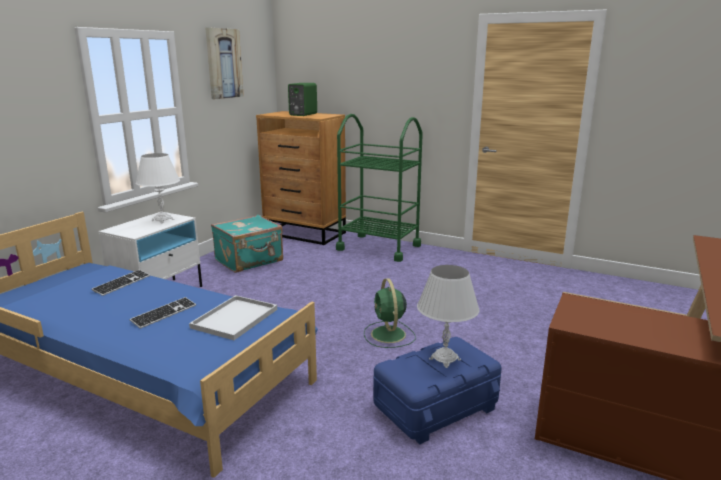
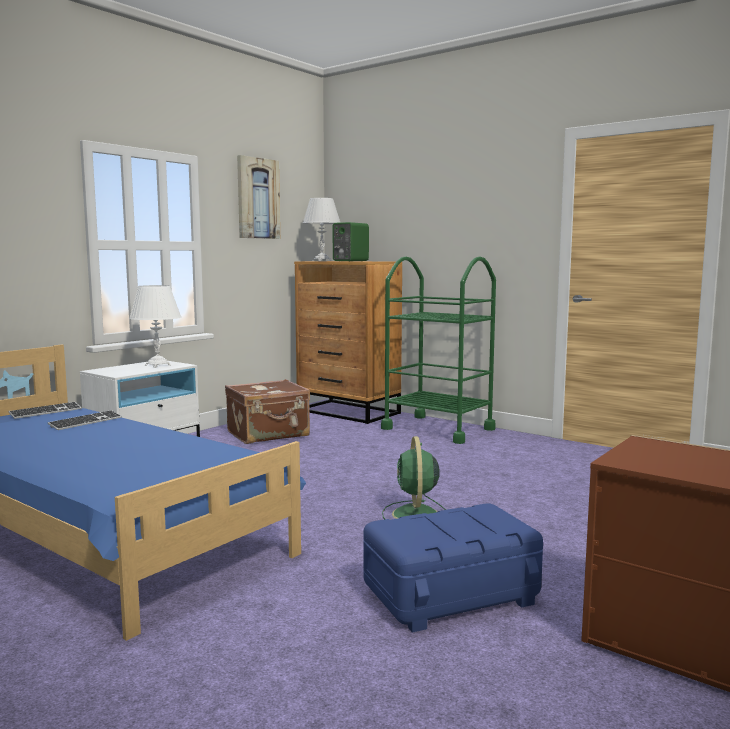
camera: 10 degrees right, 10 degrees down
keyboard [129,297,196,329] -> keyboard moved to [8,402,82,419]
white tray [189,295,277,340] -> none
turquoise suitcase [211,215,283,273] -> brown suitcase [225,379,310,444]
white table lamp [417,265,480,368] -> white table lamp moved to [303,198,341,261]

